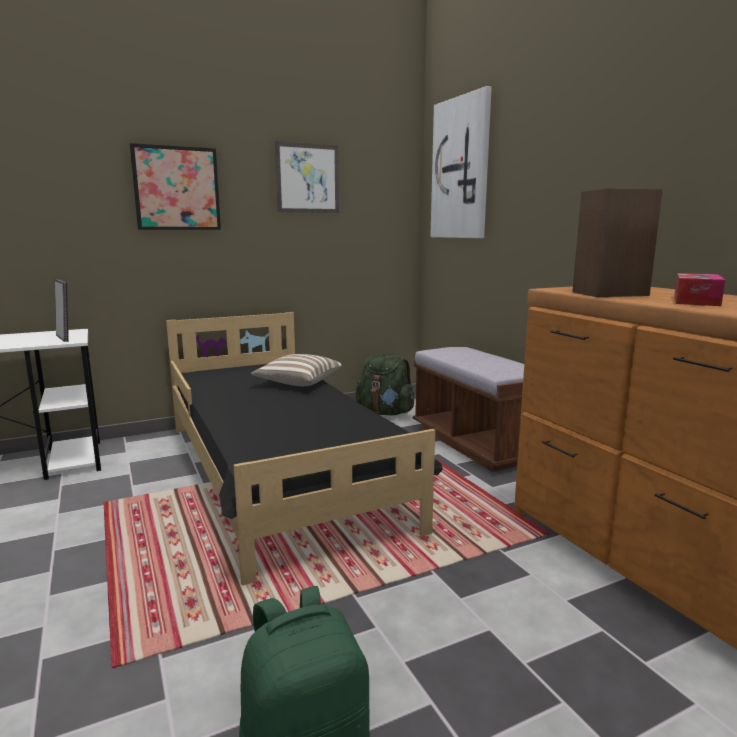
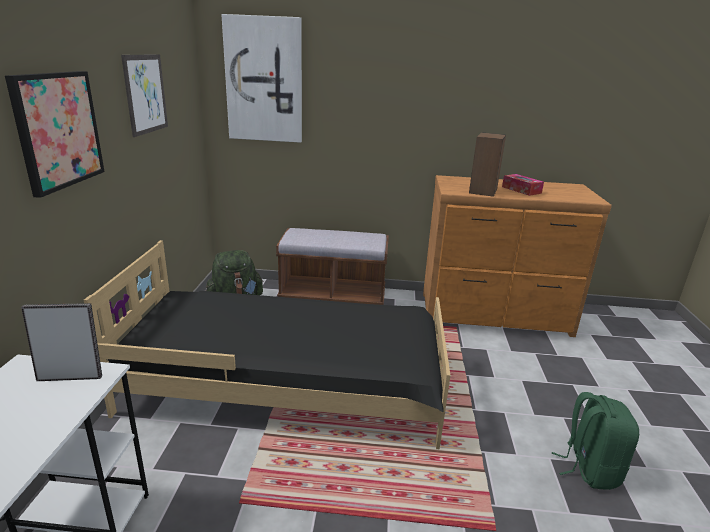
camera: 60 degrees left, 10 degrees up
pillow [251,354,342,386] -> none

